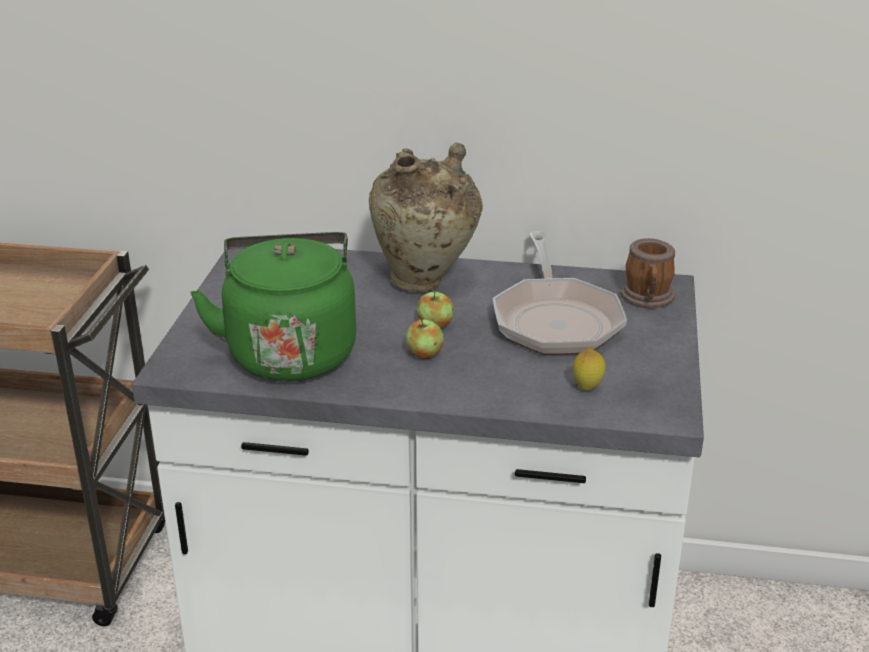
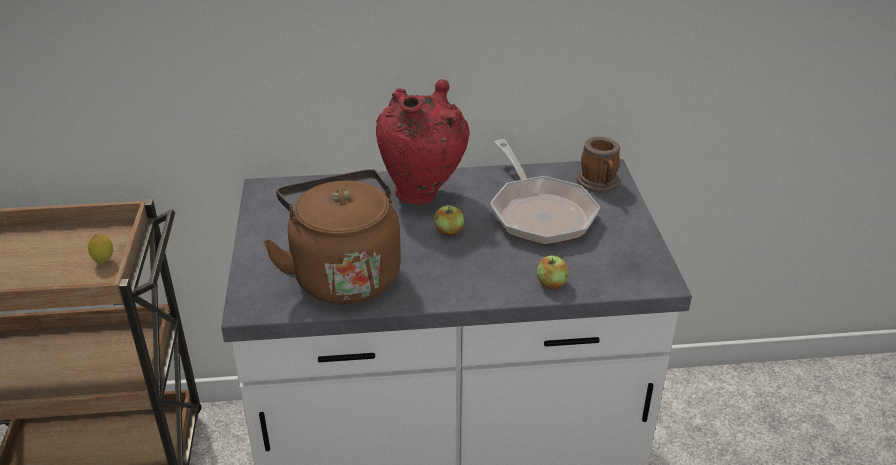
camera: 15 degrees left, 5 degrees up
green kettle [190,232,356,382] -> brown kettle [263,169,401,304]
beige vase [369,142,483,292] -> red vase [376,79,470,205]
apple [406,319,444,359] -> apple moved to [537,255,568,289]
lemon [573,348,605,391] -> lemon moved to [88,233,113,264]

